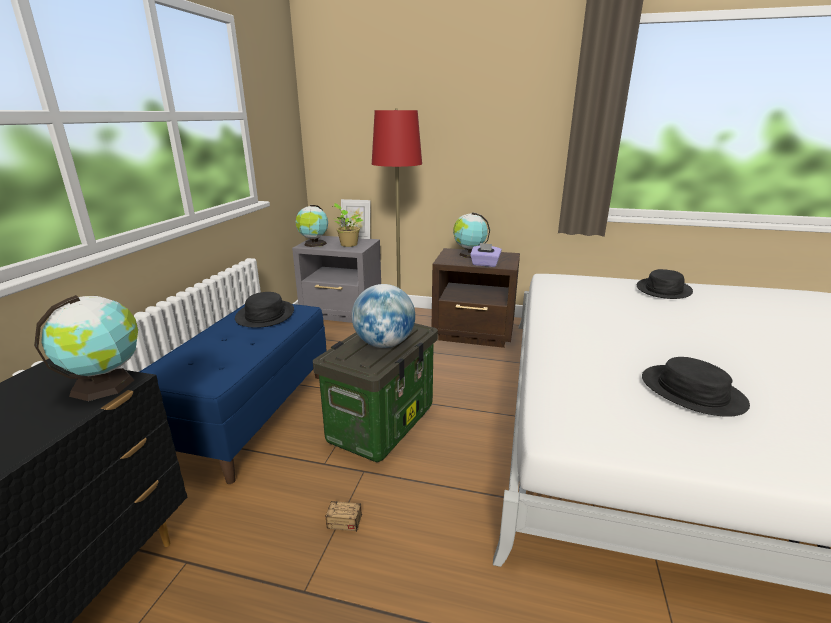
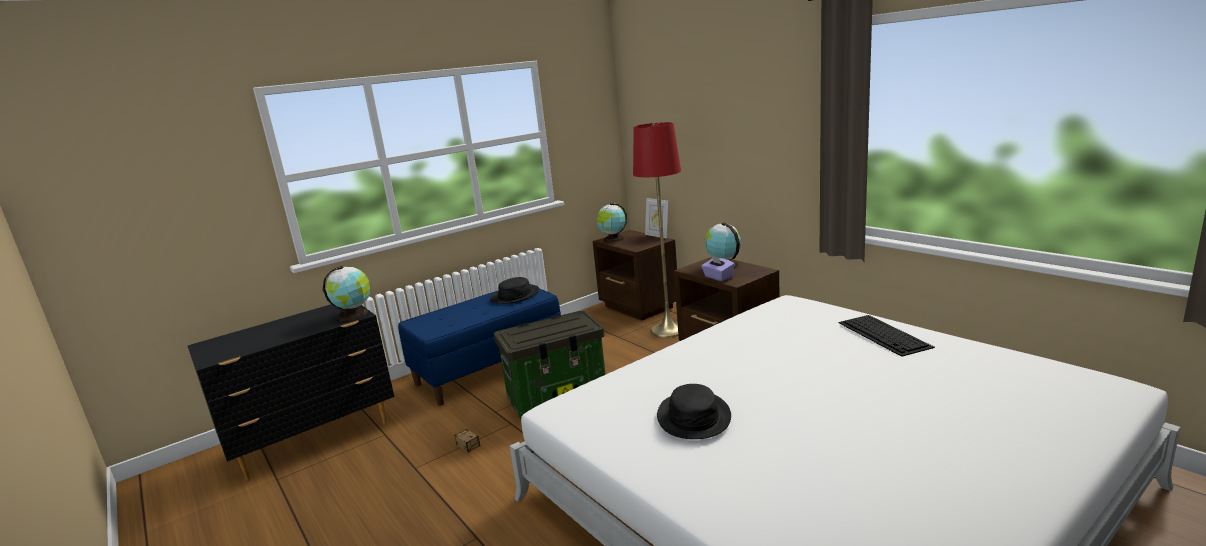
camera: 40 degrees right, 5 degrees down
grey nightstand [292,236,381,323] -> brown nightstand [593,230,677,320]
potted plant [333,203,363,247] -> none
globe [352,284,415,348] -> none
black hat [637,269,693,299] -> keyboard [839,315,935,357]

